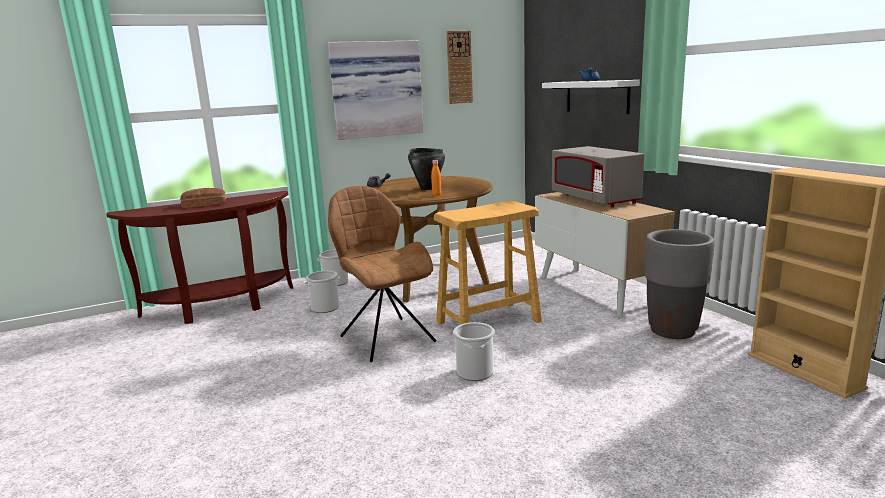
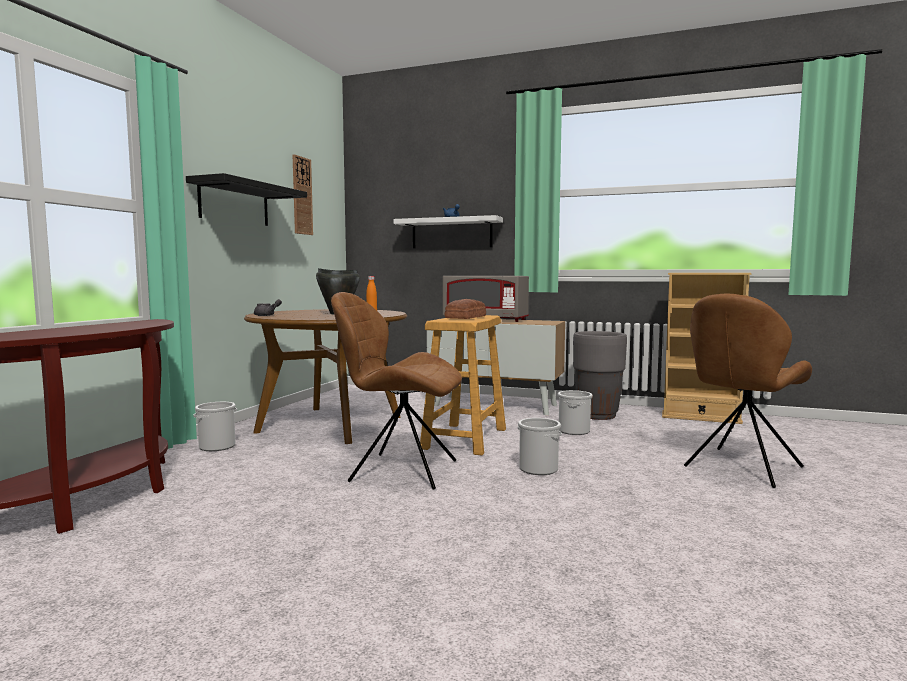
camera: 45 degrees left, 10 degrees down
bread [180,188,226,208] -> bread moved to [445,299,486,319]
bucket [305,271,340,313] -> bucket moved to [558,390,593,435]
picture [328,40,424,140] -> black shelf [186,173,307,226]
none -> brown chair [684,294,812,488]

